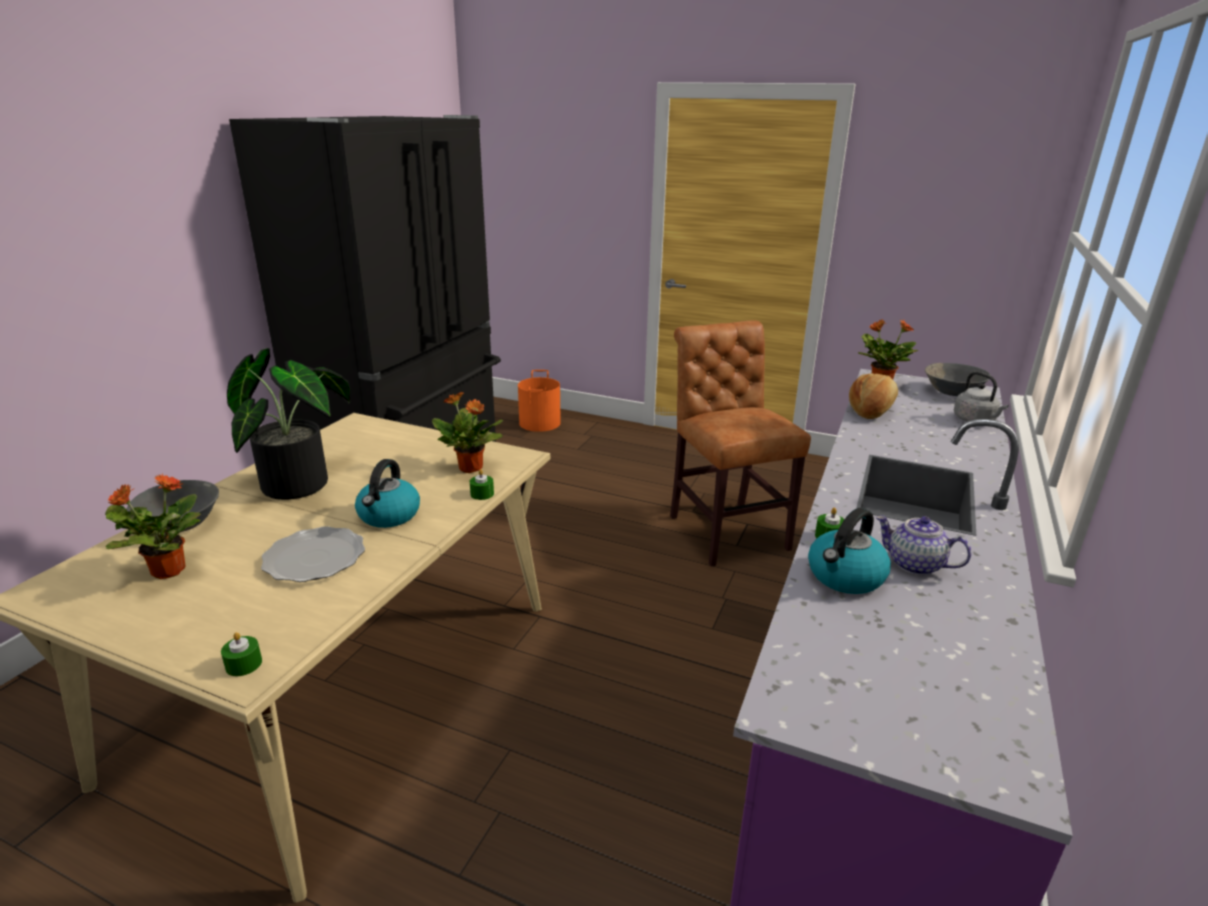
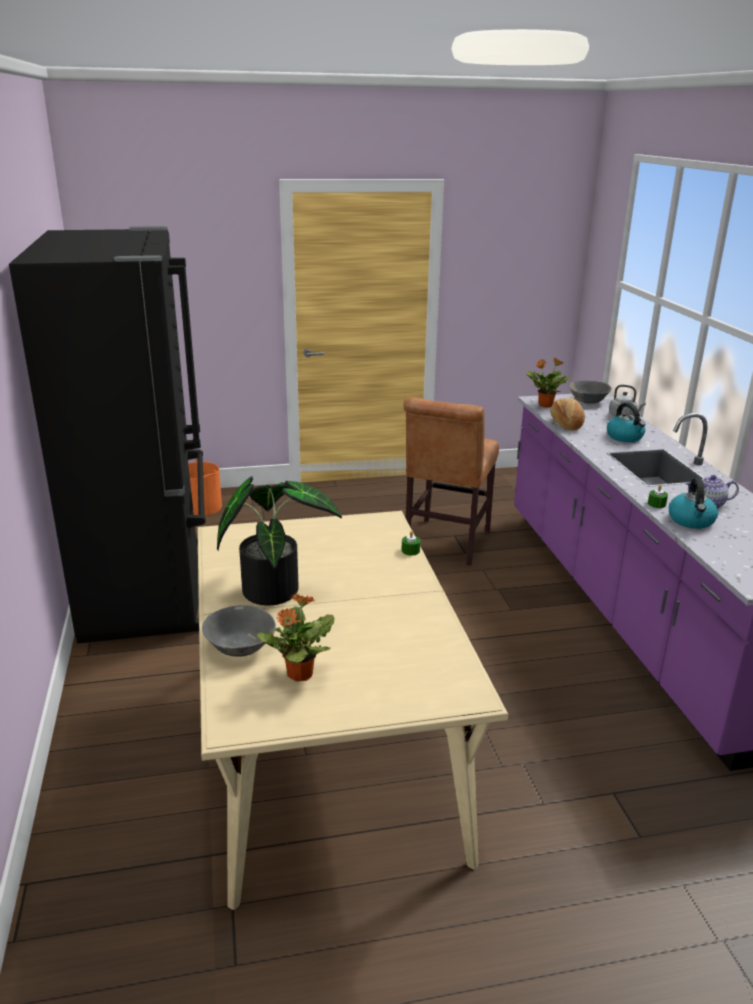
camera: 35 degrees left, 0 degrees up
green candle [221,632,262,676] -> none
plate [261,526,365,582] -> none
kettle [355,459,420,528] -> kettle moved to [607,402,645,442]
potted plant [432,392,503,473] -> none
brown chair [670,320,811,567] -> brown chair turned 105 degrees counterclockwise [403,397,499,566]

